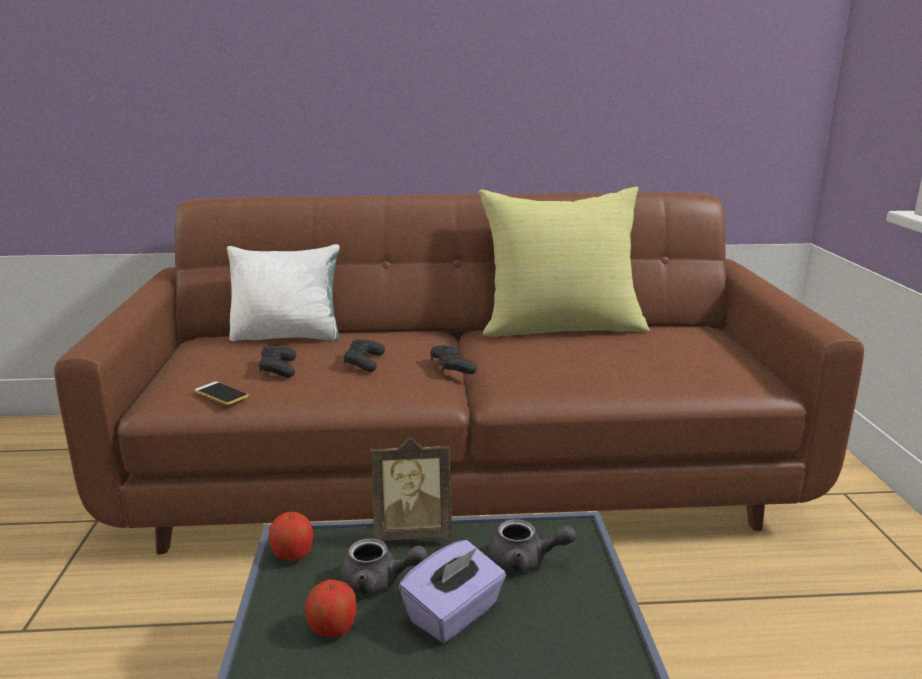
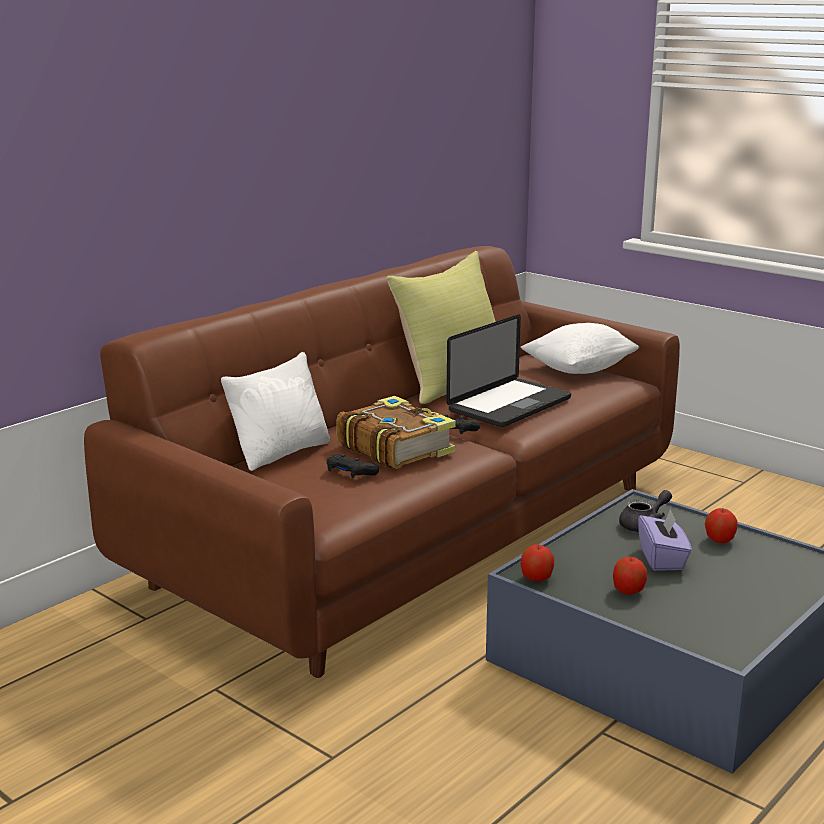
camera: 45 degrees left, 0 degrees up
phone [194,382,249,405] -> none
grey teapot [340,538,428,594] -> none
black game controller [344,339,385,372] -> book [336,396,456,469]
picture frame [371,438,452,541] -> none
none -> laptop [446,315,571,427]
none -> white pillow [521,323,639,374]
none -> apple [705,508,737,543]

